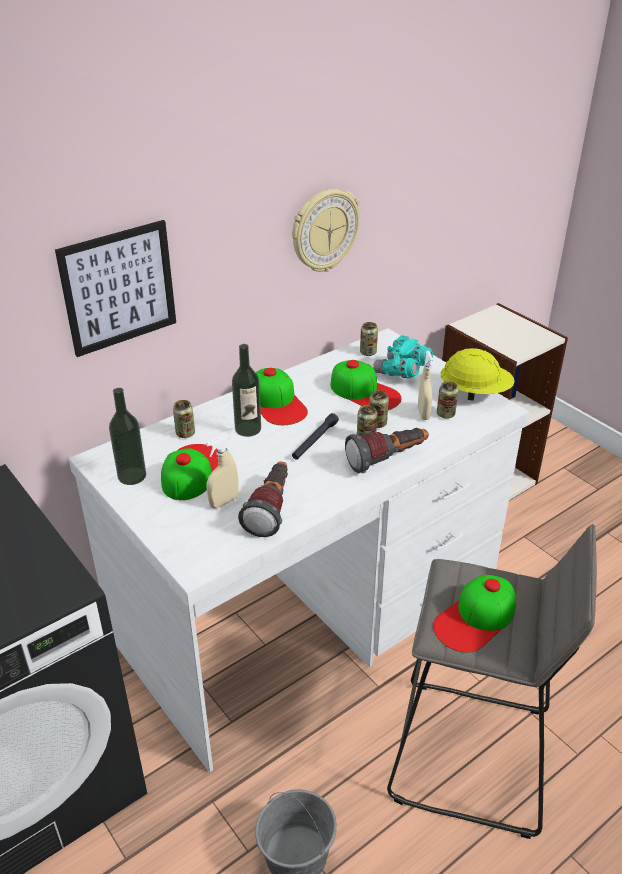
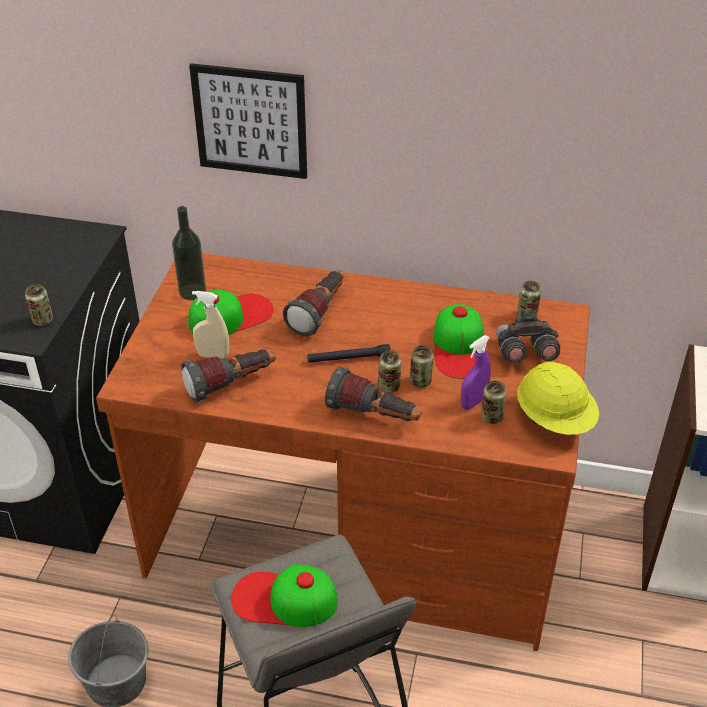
camera: 50 degrees right, 5 degrees up
white desk [69,328,529,772] -> brown desk [96,253,590,651]
can [173,400,195,438] -> can moved to [25,284,53,326]
bottle [232,344,261,437] -> flashlight [283,270,344,336]
cap [256,368,308,425] -> none
wall clock [292,189,360,272] -> none
turquoise binoculars [373,335,433,378] -> grey binoculars [496,313,560,364]
beige spray bottle [418,351,433,420] -> purple spray bottle [461,335,491,410]

